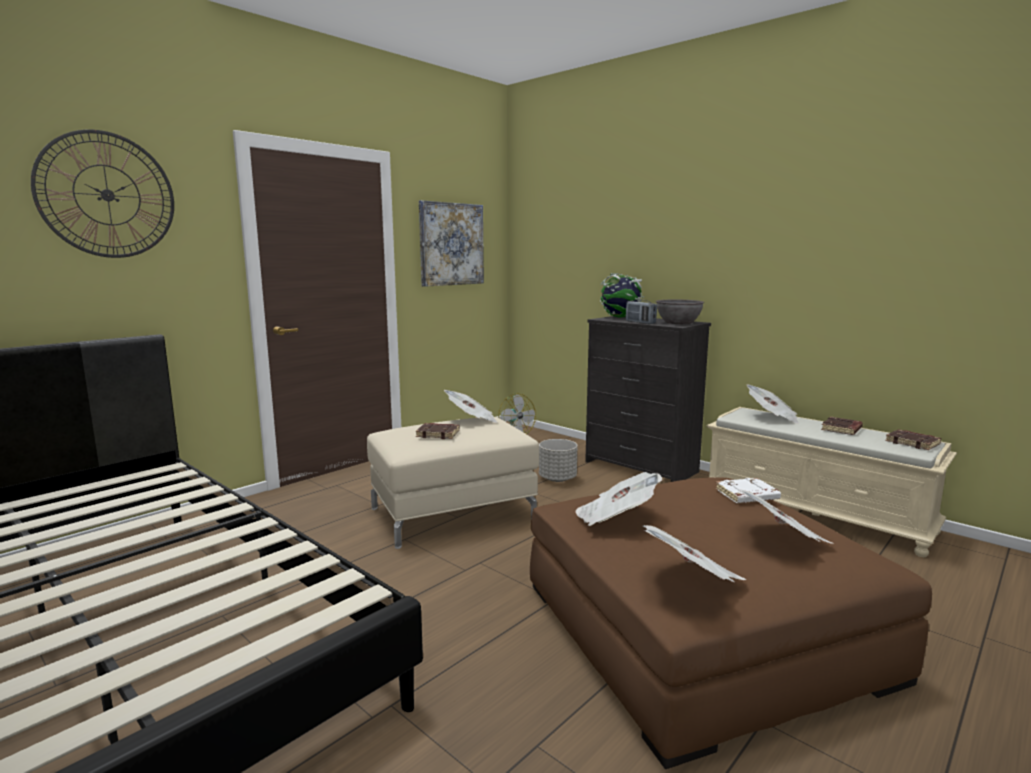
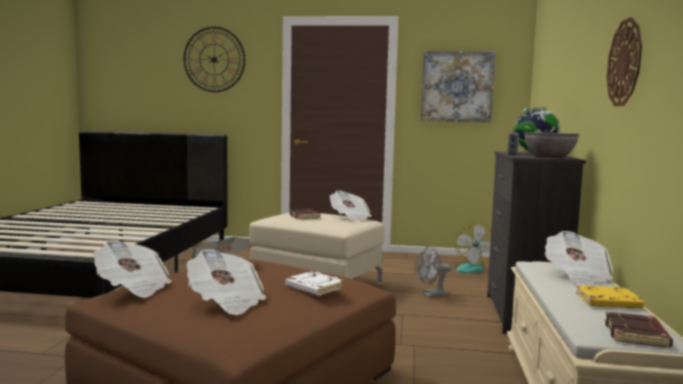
camera: 55 degrees right, 5 degrees down
grey planter [539,439,577,482] -> grey fan [416,246,452,297]
brown book [821,417,863,435] -> yellow book [576,285,644,308]
none -> wall clock [607,17,642,106]

